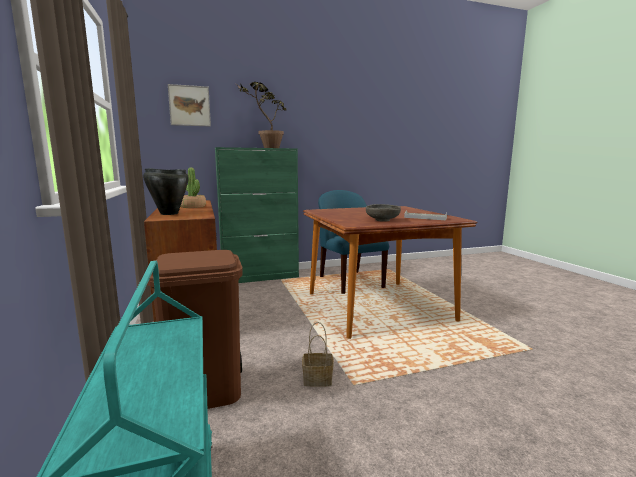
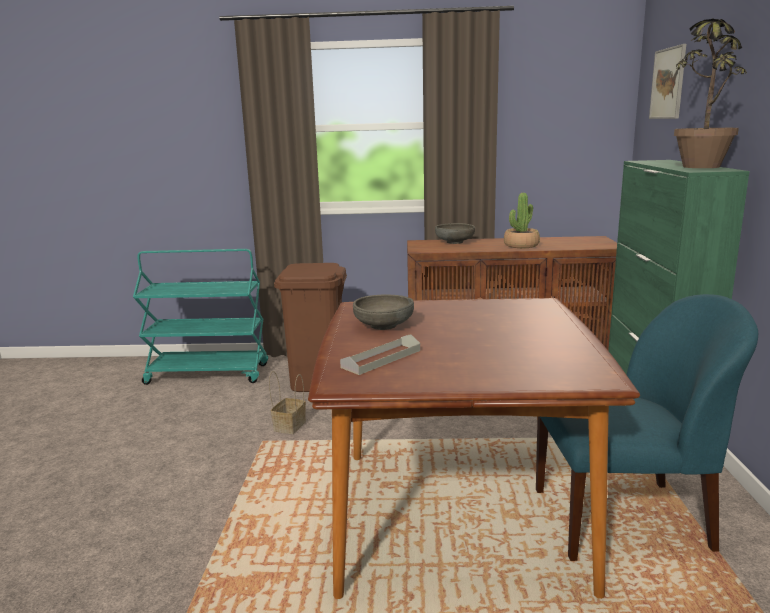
camera: 110 degrees right, 5 degrees up
black cooking pot [143,168,189,215] -> grey bowl [435,223,475,244]

